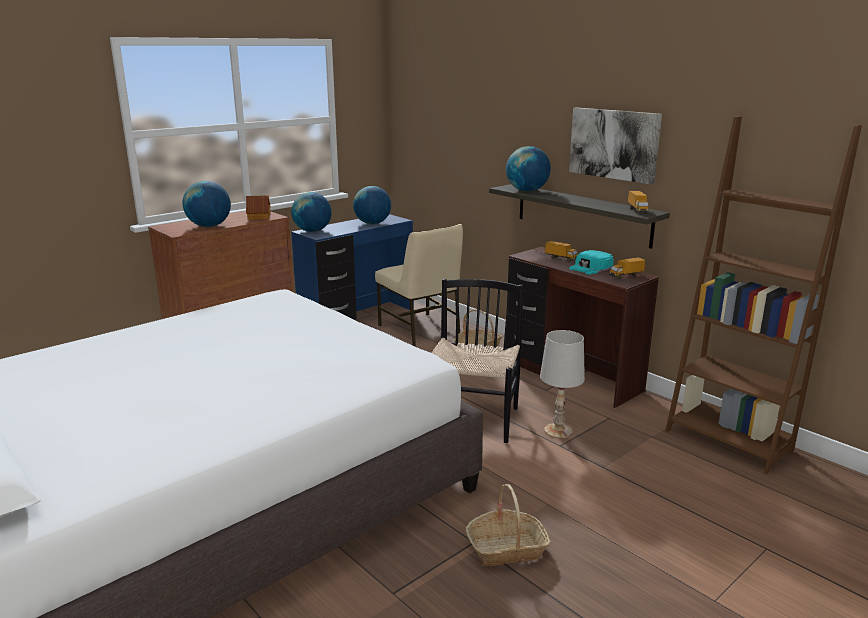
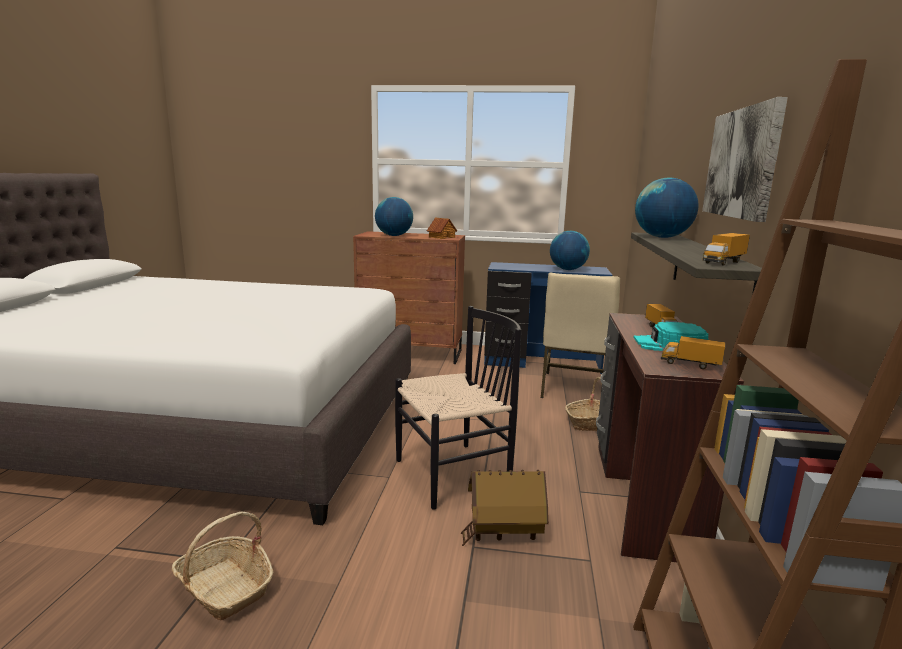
camera: 50 degrees right, 5 degrees down
globe [291,192,332,232] -> none
white table lamp [540,330,585,438] -> toy house [461,470,549,546]

